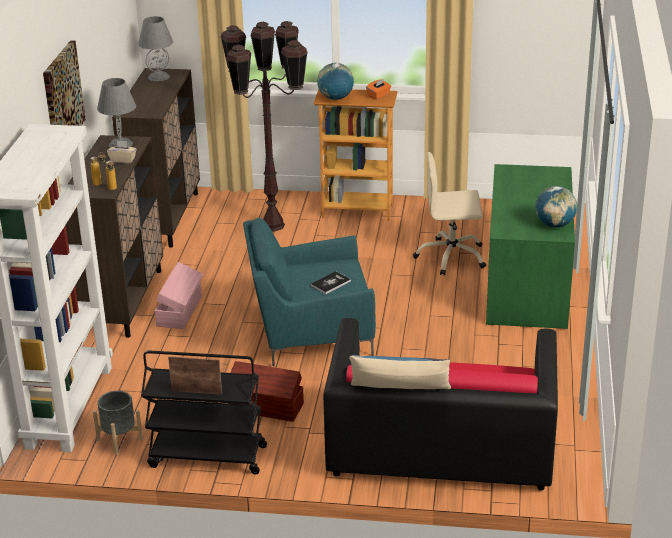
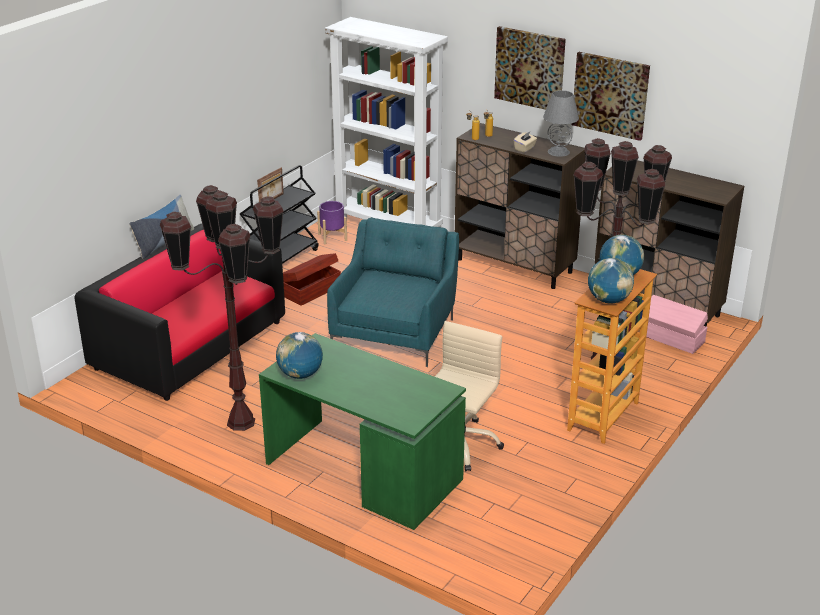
camera: 115 degrees right, 0 degrees up
grey planter [93,391,143,454] -> purple planter [317,201,347,244]
grey table lamp [138,16,173,81] -> none
pink storage box [155,262,203,329] -> pink storage box moved to [646,295,708,354]
book [310,271,351,294] -> none
orange tissue box [366,79,391,100] -> globe [588,258,634,304]
none -> brown floor lamp [160,185,284,431]
none -> picture [572,52,650,141]

